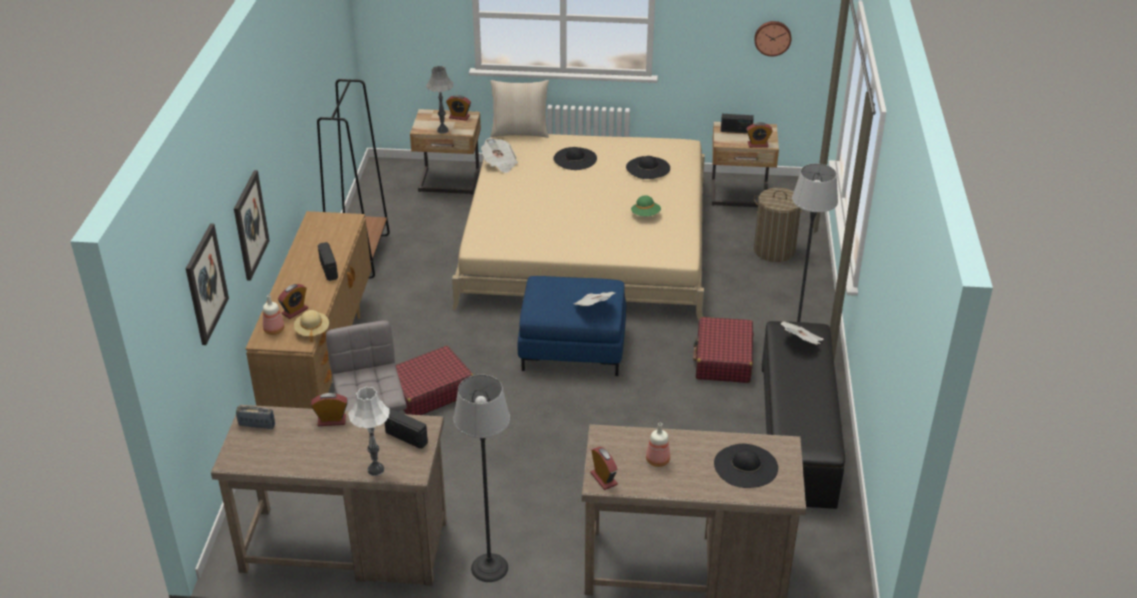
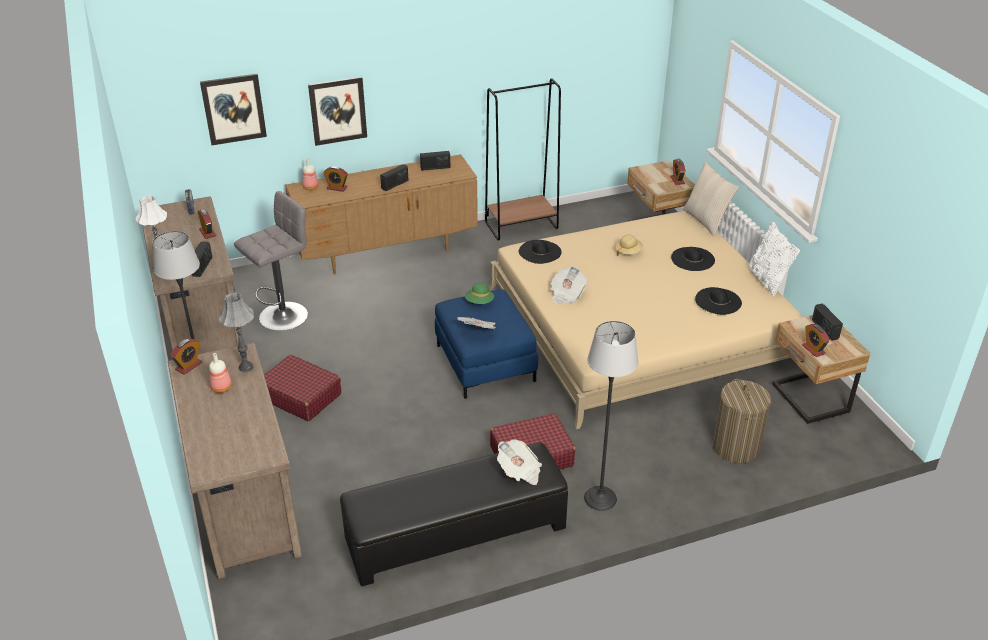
camera: 65 degrees right, 0 degrees up
beige hat [294,310,329,342] -> beige hat moved to [615,234,643,256]
red suitcase [396,346,473,415] -> red suitcase moved to [264,355,341,421]
grey table lamp [426,66,453,134] -> grey table lamp moved to [218,292,254,372]
newspaper [481,138,518,173] -> newspaper moved to [550,266,588,304]
green hat [631,195,661,216] -> green hat moved to [465,283,494,304]
black hat [714,444,778,488] -> black hat moved to [519,240,562,264]
wall clock [754,21,791,56] -> none
none -> radio [420,151,451,171]
none -> white pillow [748,222,800,297]

